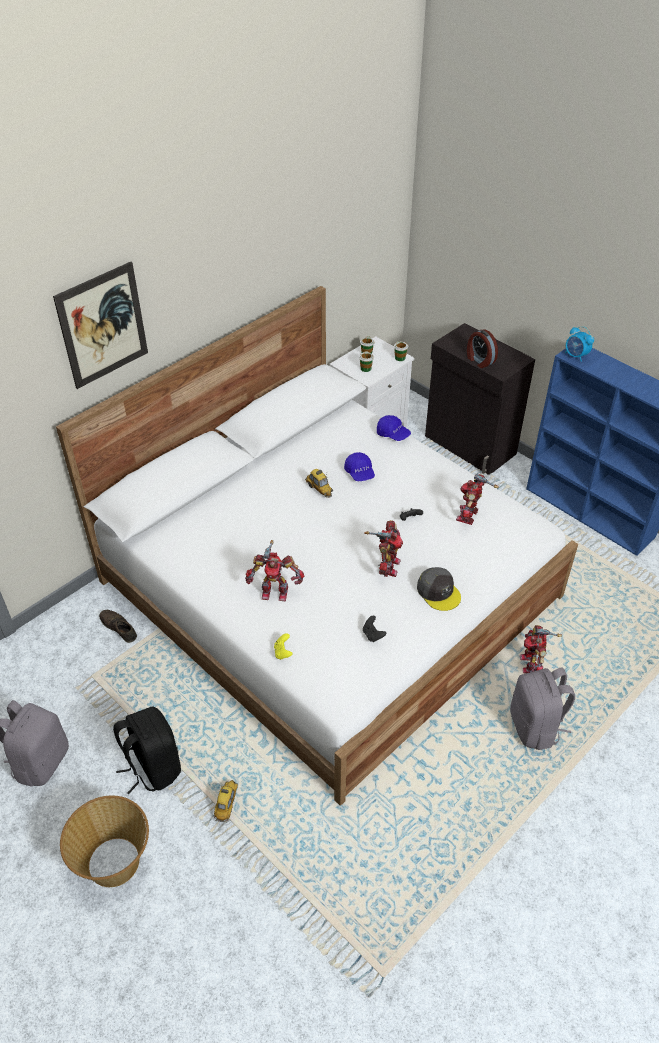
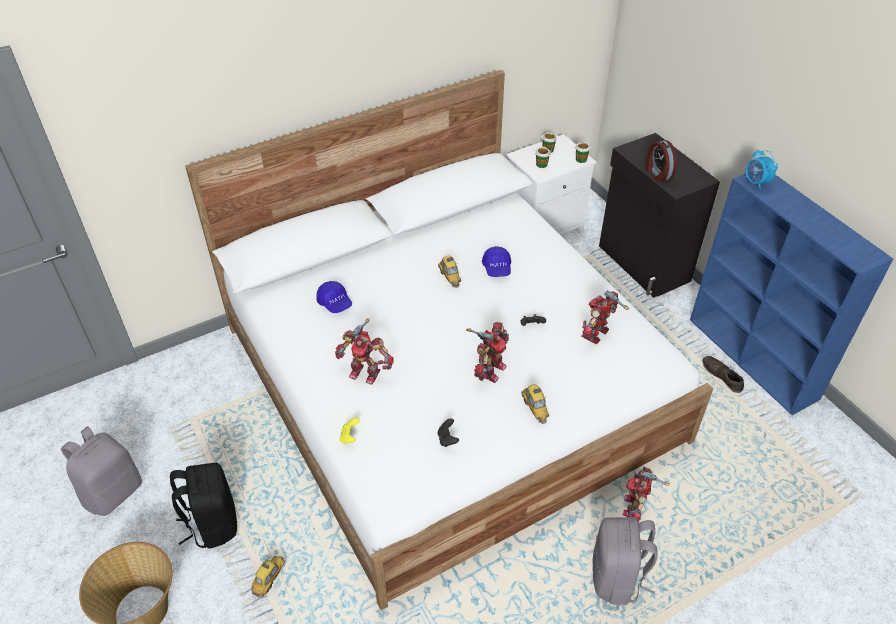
camera: 15 degrees right, 0 degrees up
picture [53,262,148,389] -> none
brown shoe [99,610,137,643] -> brown shoe moved to [703,356,744,393]
blue cap [377,415,411,441] -> blue cap moved to [316,281,352,313]
grey cap [417,567,461,611] -> toy car [521,385,549,424]

